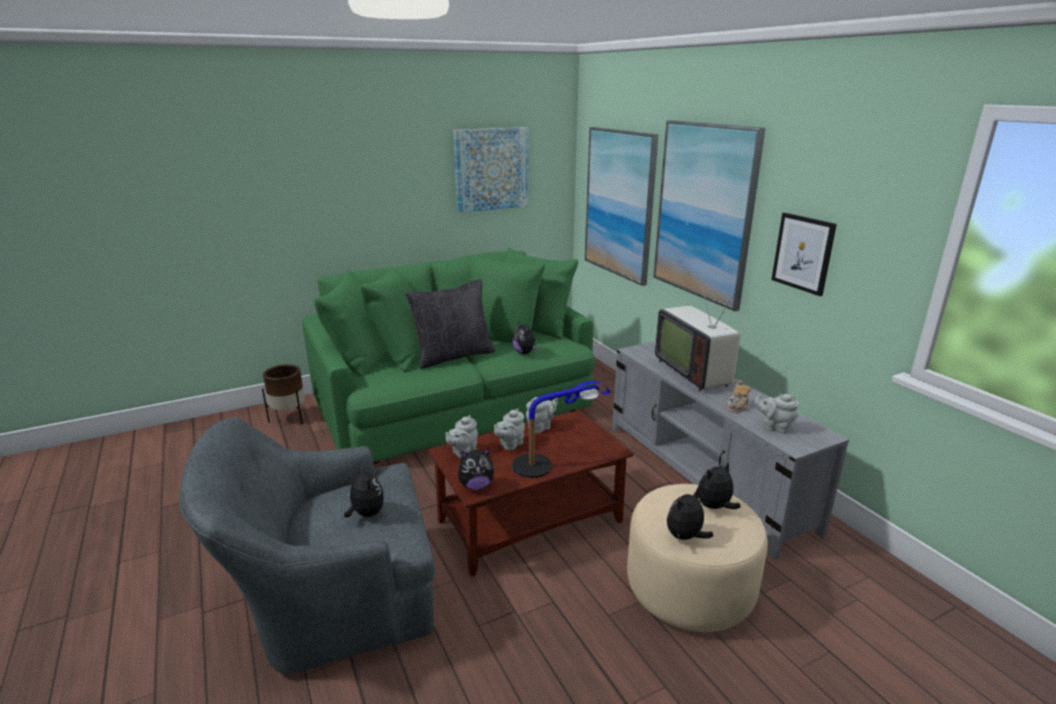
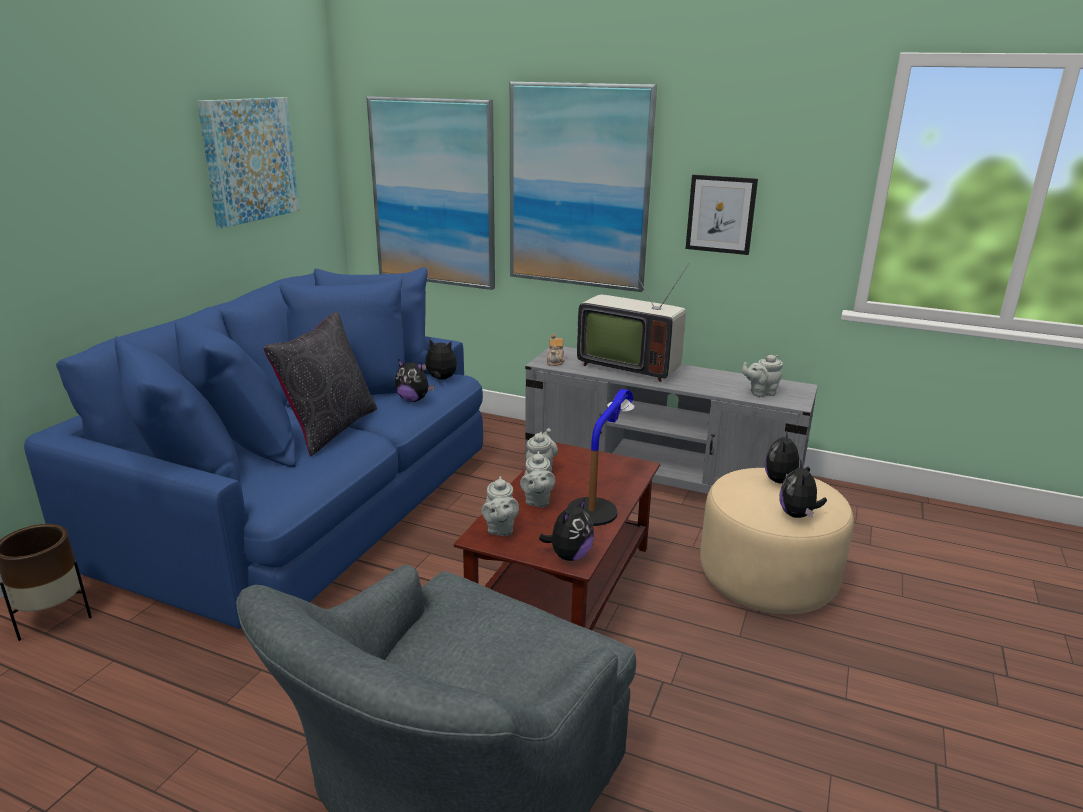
camera: 40 degrees left, 0 degrees up
green sofa [302,248,595,464] -> blue sofa [24,267,483,628]
plush toy [344,465,384,518] -> plush toy moved to [422,339,457,380]
teapot [726,380,751,412] -> teapot moved to [547,334,565,366]

